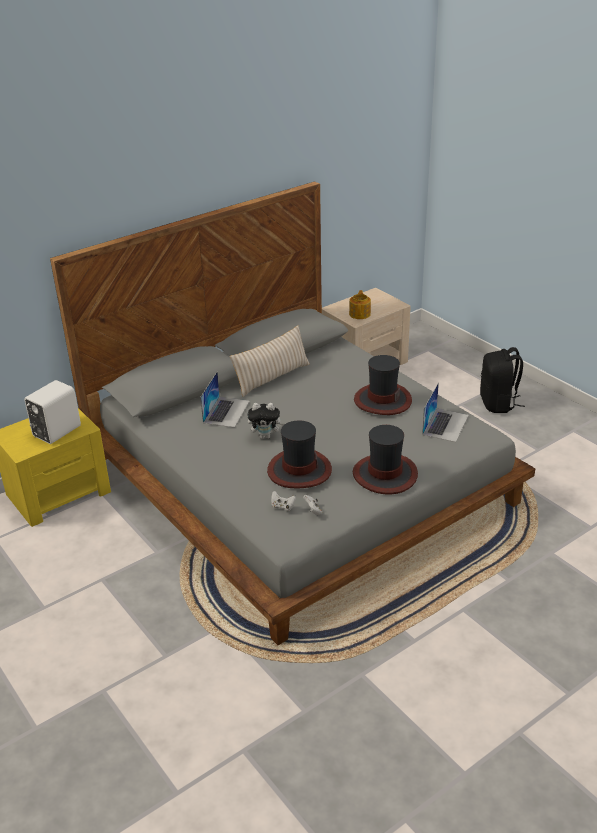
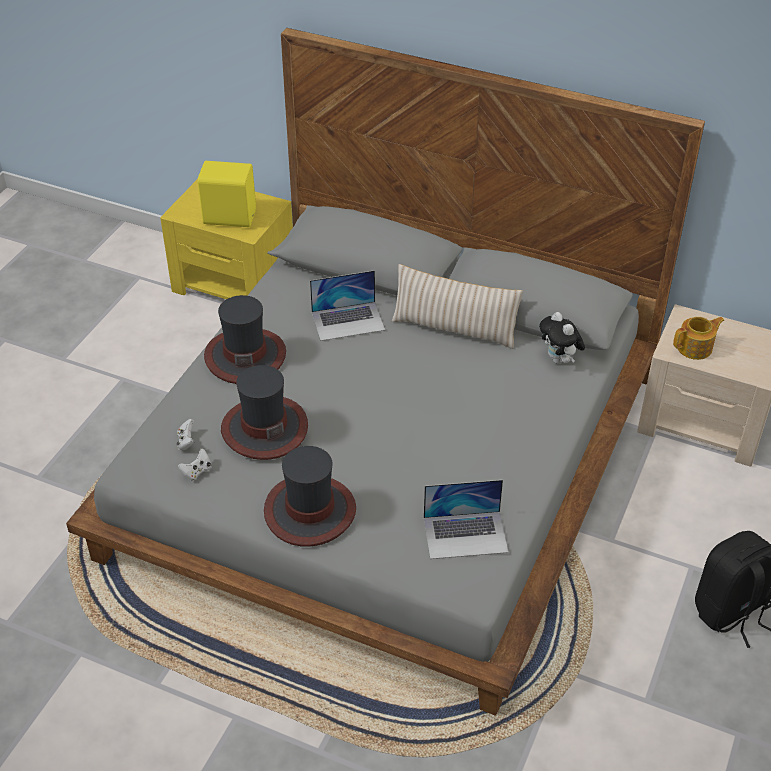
camera: 60 degrees right, 10 degrees up
white speaker [24,380,81,444] -> yellow speaker [198,161,256,227]
plush toy [247,403,285,439] -> plush toy moved to [539,312,585,364]
hat [354,355,412,415] -> hat moved to [204,295,286,384]

